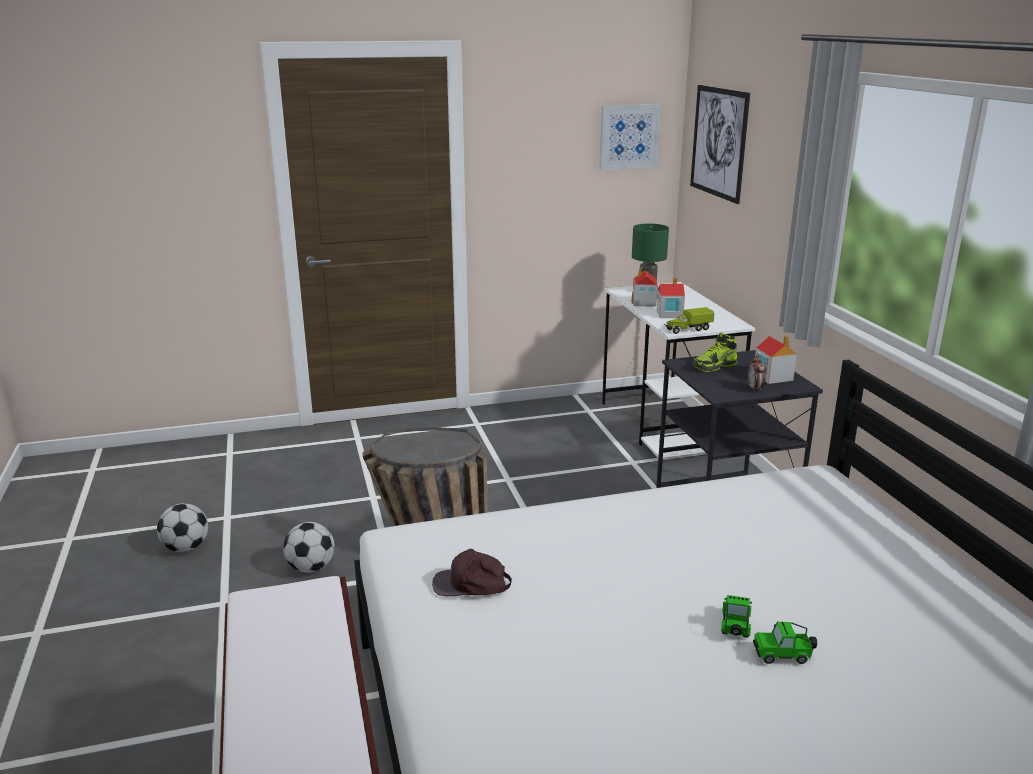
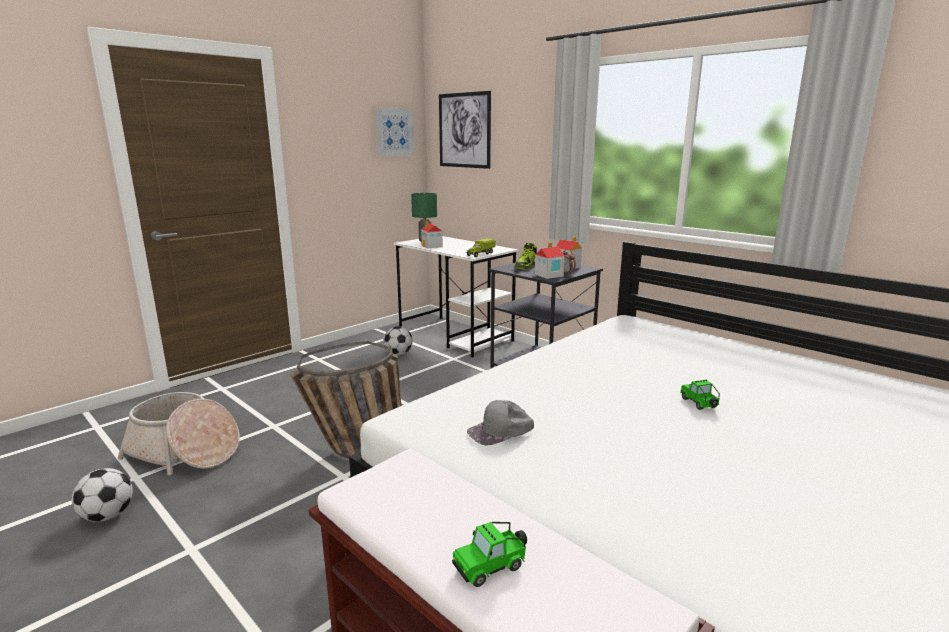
camera: 30 degrees left, 5 degrees down
football [283,522,335,573] -> football moved to [383,326,413,355]
brown cap [432,549,512,596] -> grey cap [467,400,534,446]
toy house [657,277,685,318] -> toy house moved to [535,242,565,279]
toy car [753,622,817,664] -> toy car moved to [452,522,527,587]
none -> basket [117,392,240,475]

